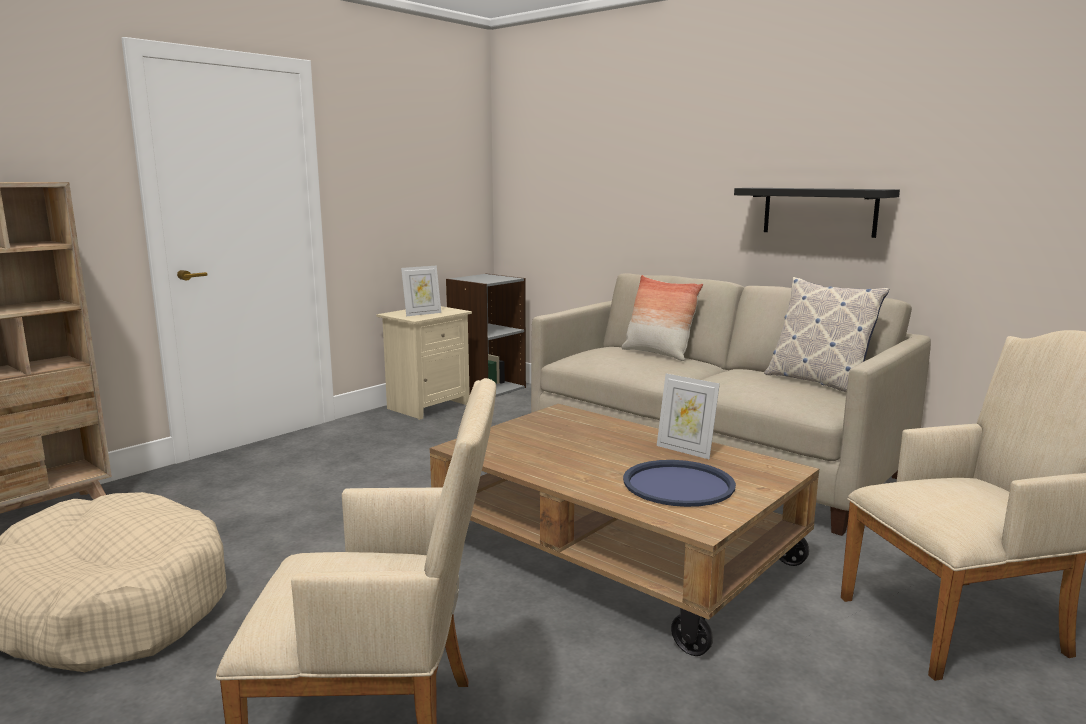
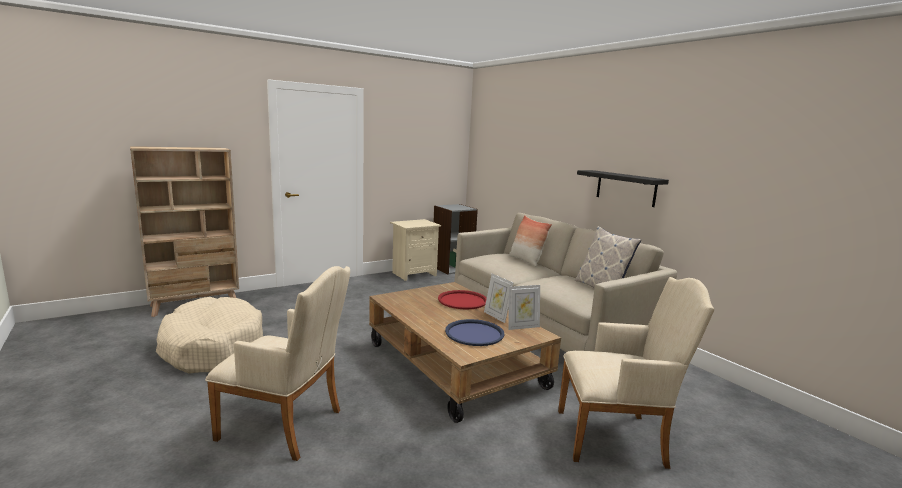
camera: 15 degrees right, 0 degrees up
picture frame [401,266,441,316] -> picture frame moved to [508,285,540,330]
none -> red tray [438,290,487,310]

